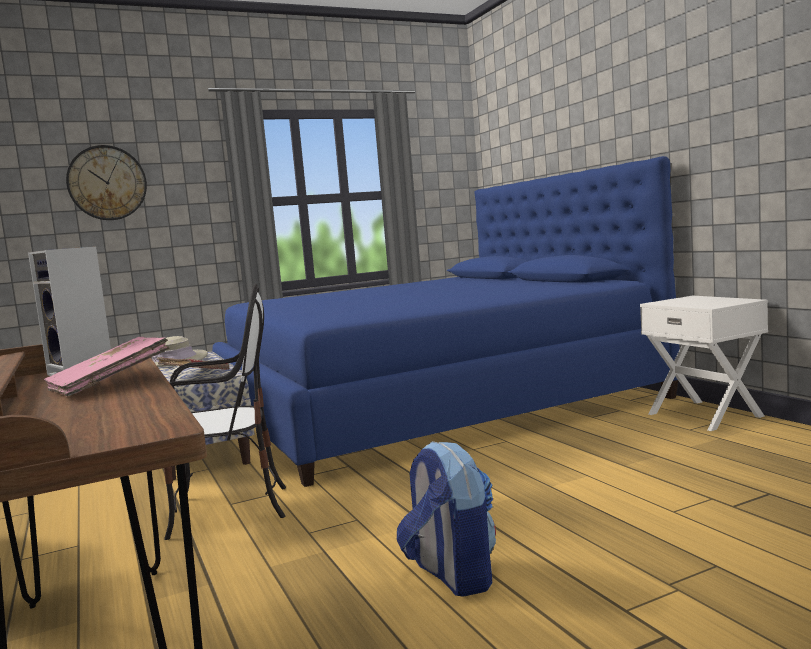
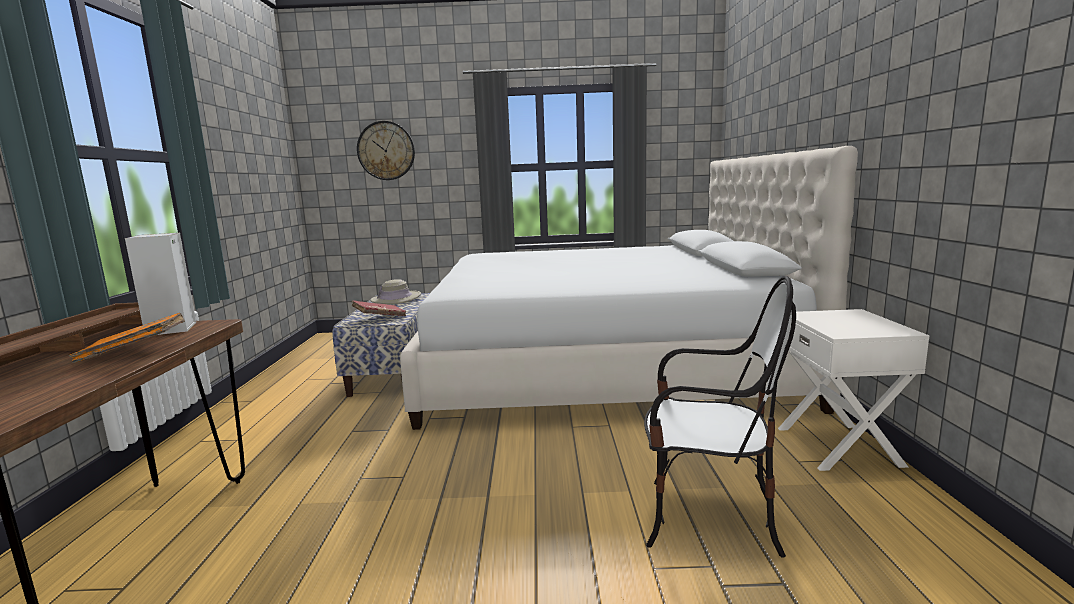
camera: 25 degrees right, 5 degrees up
pink book [44,337,170,396] -> orange book [69,313,185,363]
chair [164,283,286,540] -> chair moved to [644,276,796,557]
blue bed [212,156,680,487] -> white bed [400,146,858,430]
backpack [397,441,496,597] -> none

